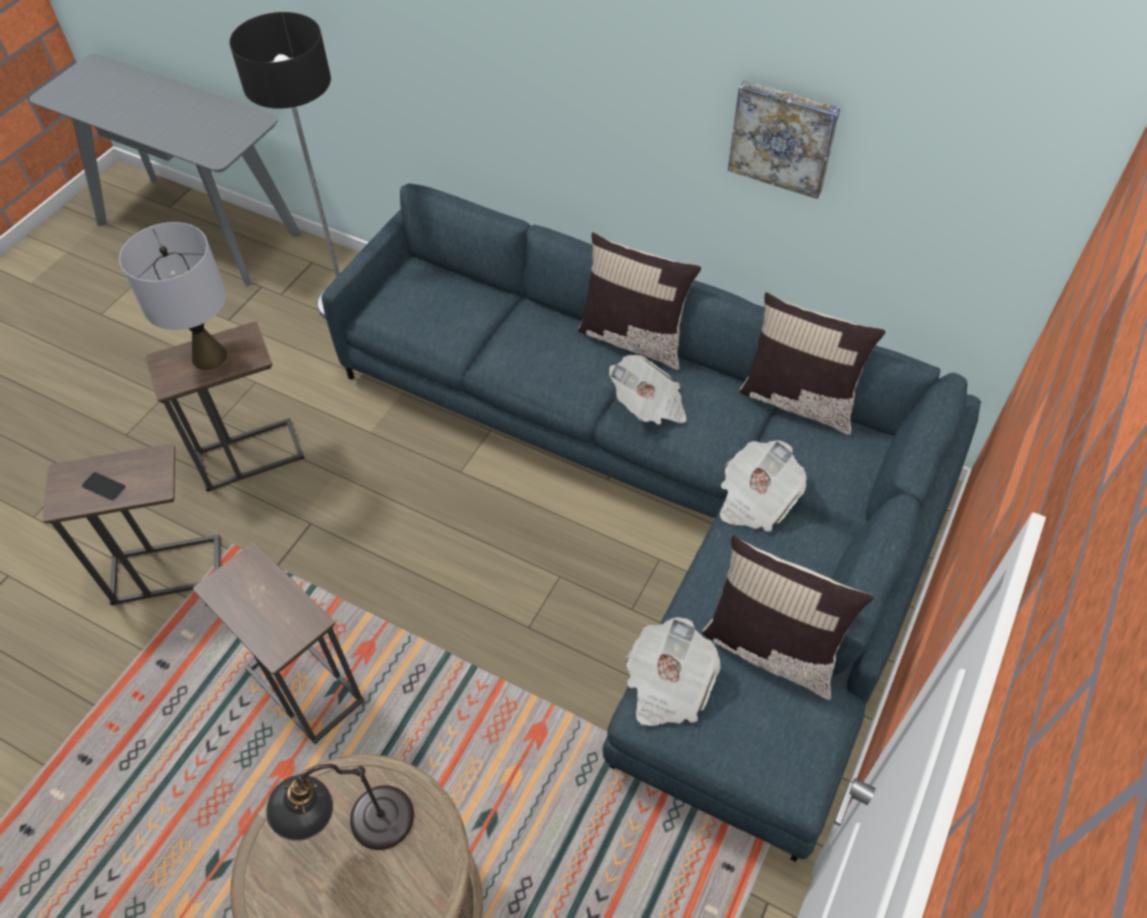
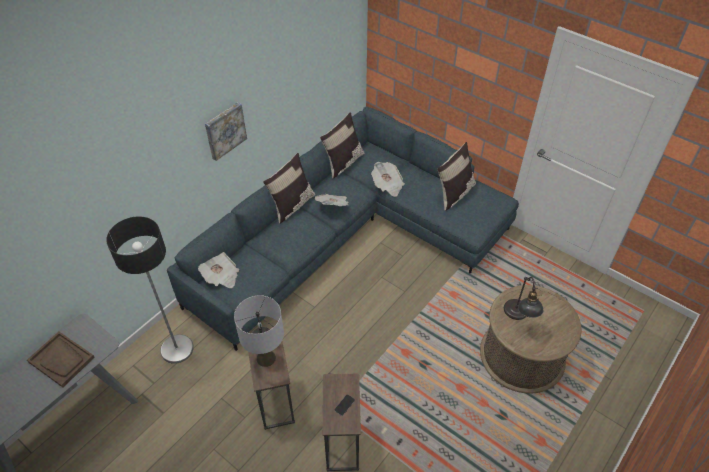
camera: 80 degrees left, 5 degrees down
brown side table [193,542,364,744] -> none
newspaper [626,617,721,726] -> newspaper moved to [198,252,239,288]
picture [728,81,840,199] -> picture moved to [205,102,247,161]
none -> brown tray [27,332,95,387]

